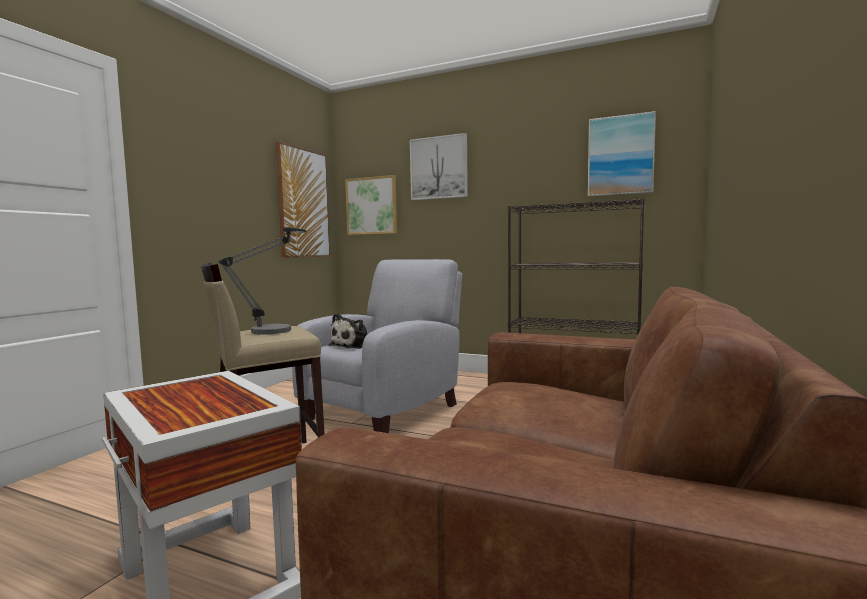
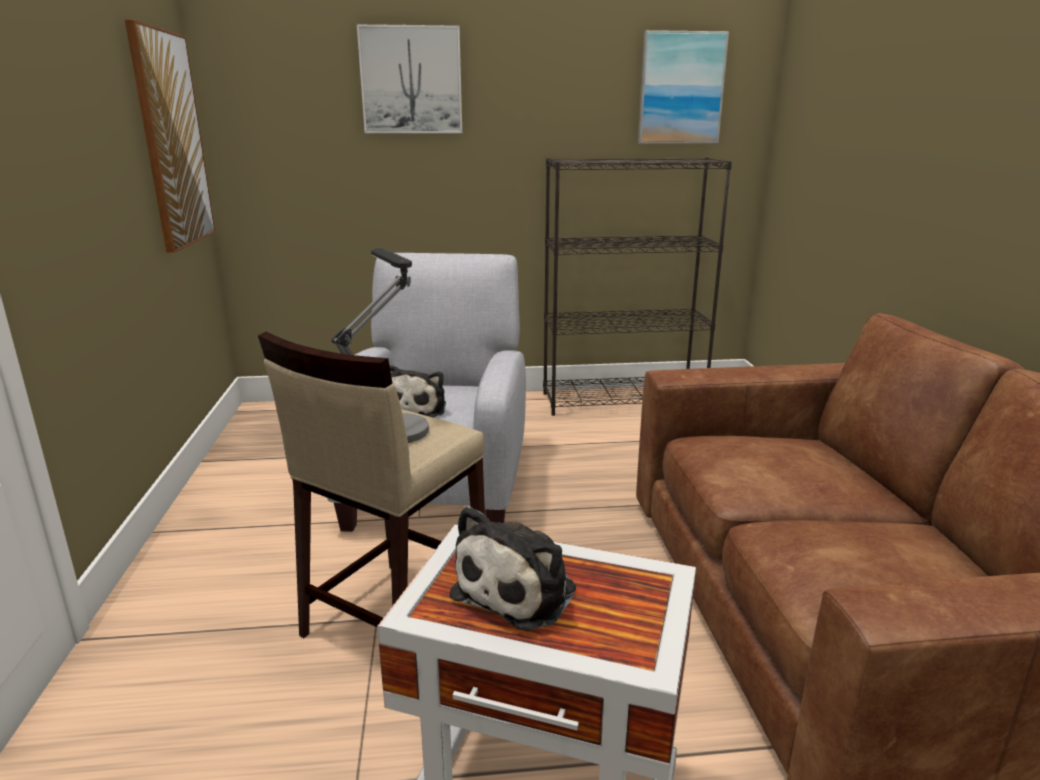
camera: 30 degrees left, 15 degrees up
picture [345,175,397,235] -> none
none -> plush toy [450,506,576,631]

